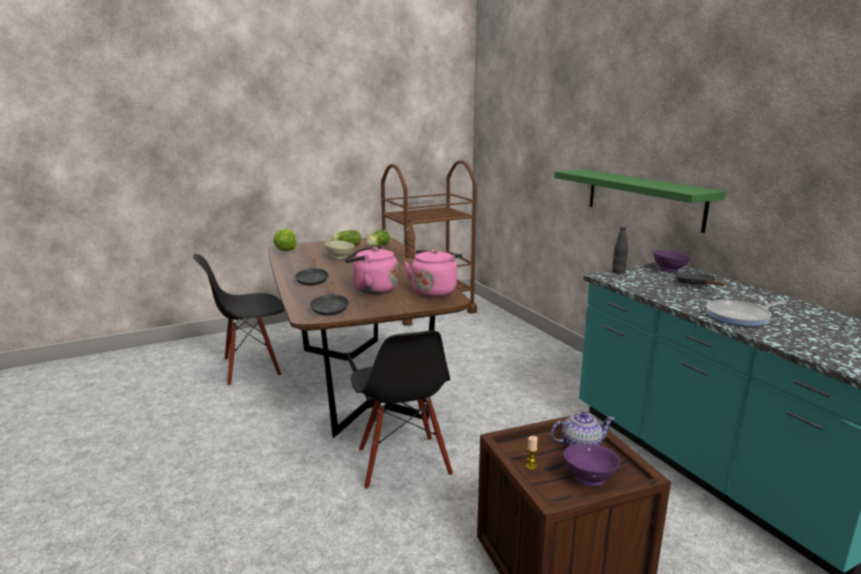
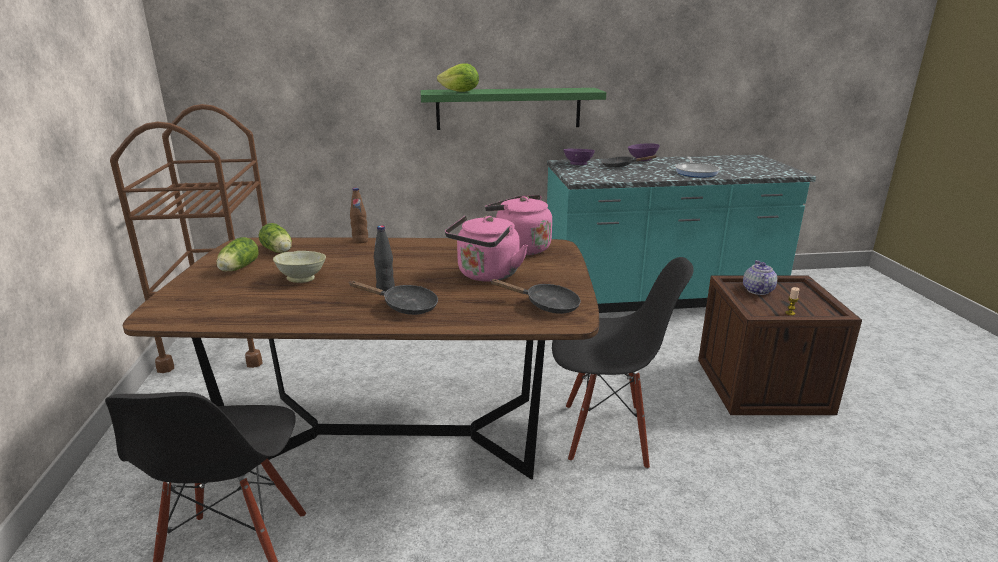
camera: 70 degrees left, 5 degrees up
lettuce [274,229,297,251] -> lettuce moved to [437,63,479,92]
purple bowl [563,444,620,487] -> purple bowl moved to [628,143,660,161]
black bottle [612,227,628,274] -> black bottle moved to [374,225,395,291]

